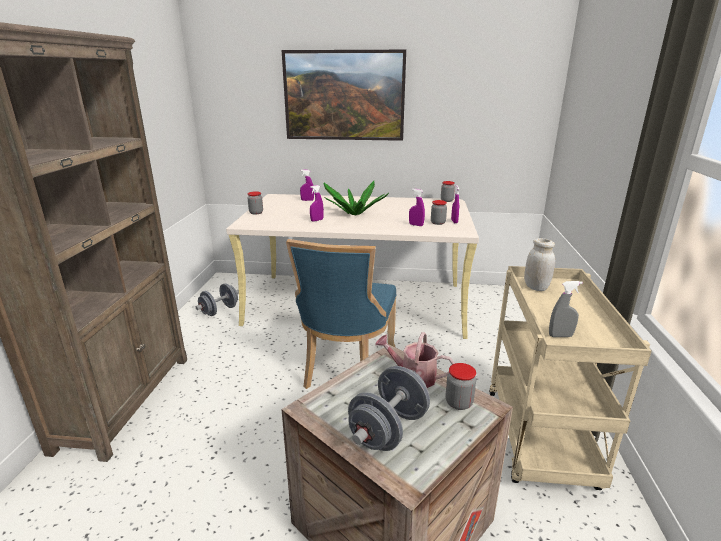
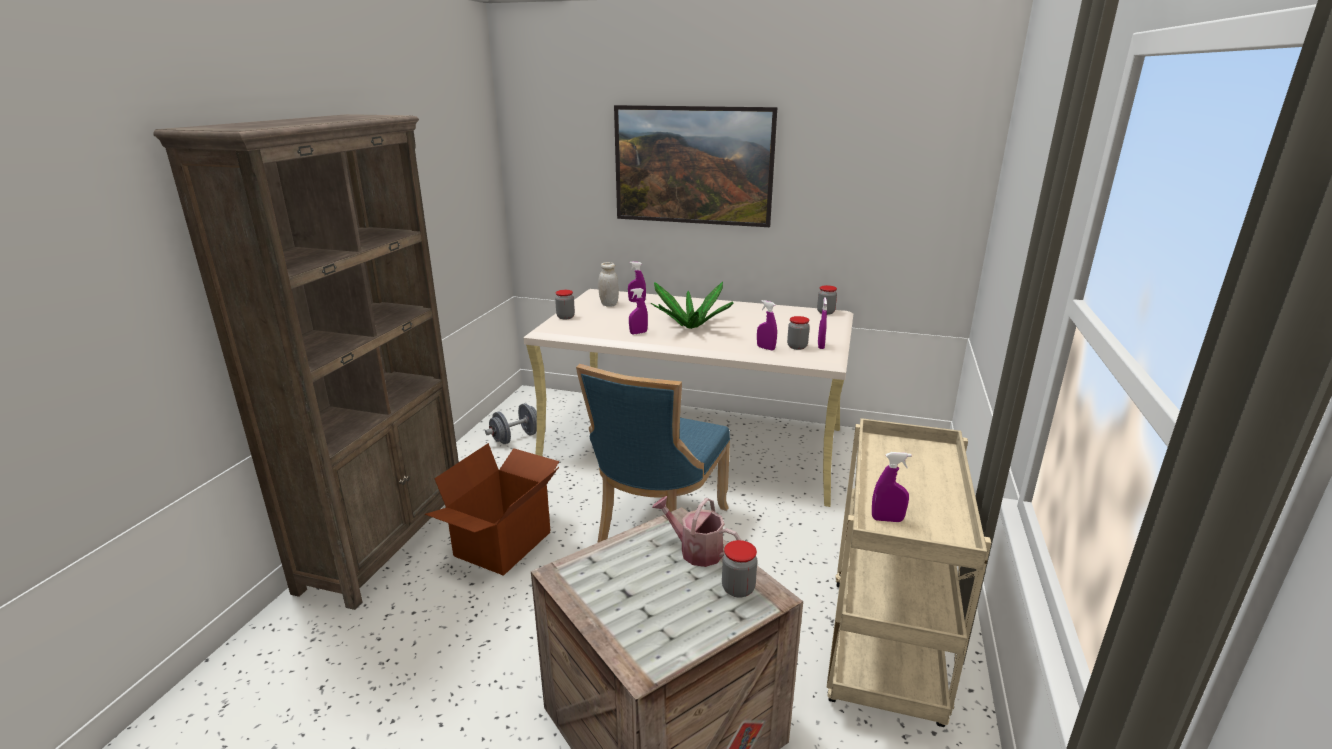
camera: 10 degrees right, 0 degrees up
grey dumbbell [348,366,430,451] -> none
white jar [524,238,555,291] -> white jar moved to [598,262,619,307]
grey spray bottle [549,281,583,337] -> purple spray bottle [872,452,912,522]
none -> cardboard box [425,443,559,576]

